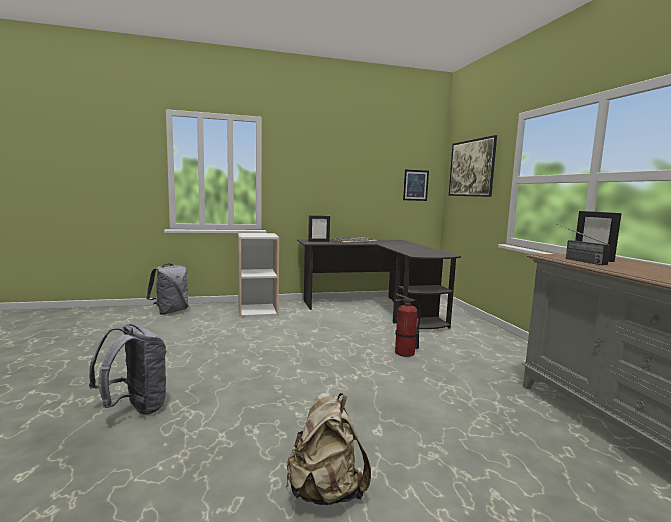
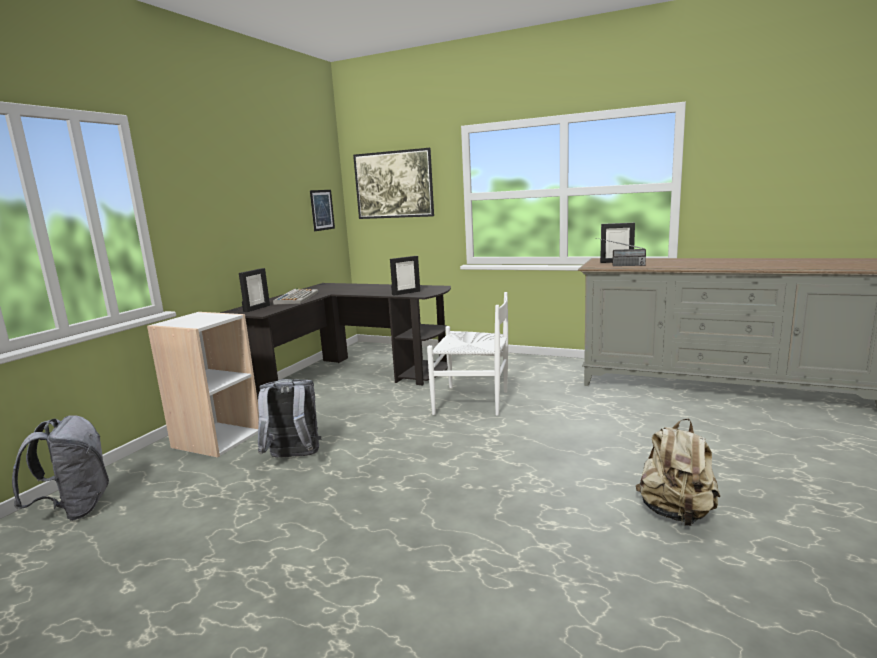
camera: 50 degrees left, 5 degrees up
grey backpack [89,324,166,415] -> grey backpack moved to [258,379,321,458]
fire extinguisher [395,293,421,357] -> white chair [427,292,508,416]
none -> picture frame [390,256,420,296]

